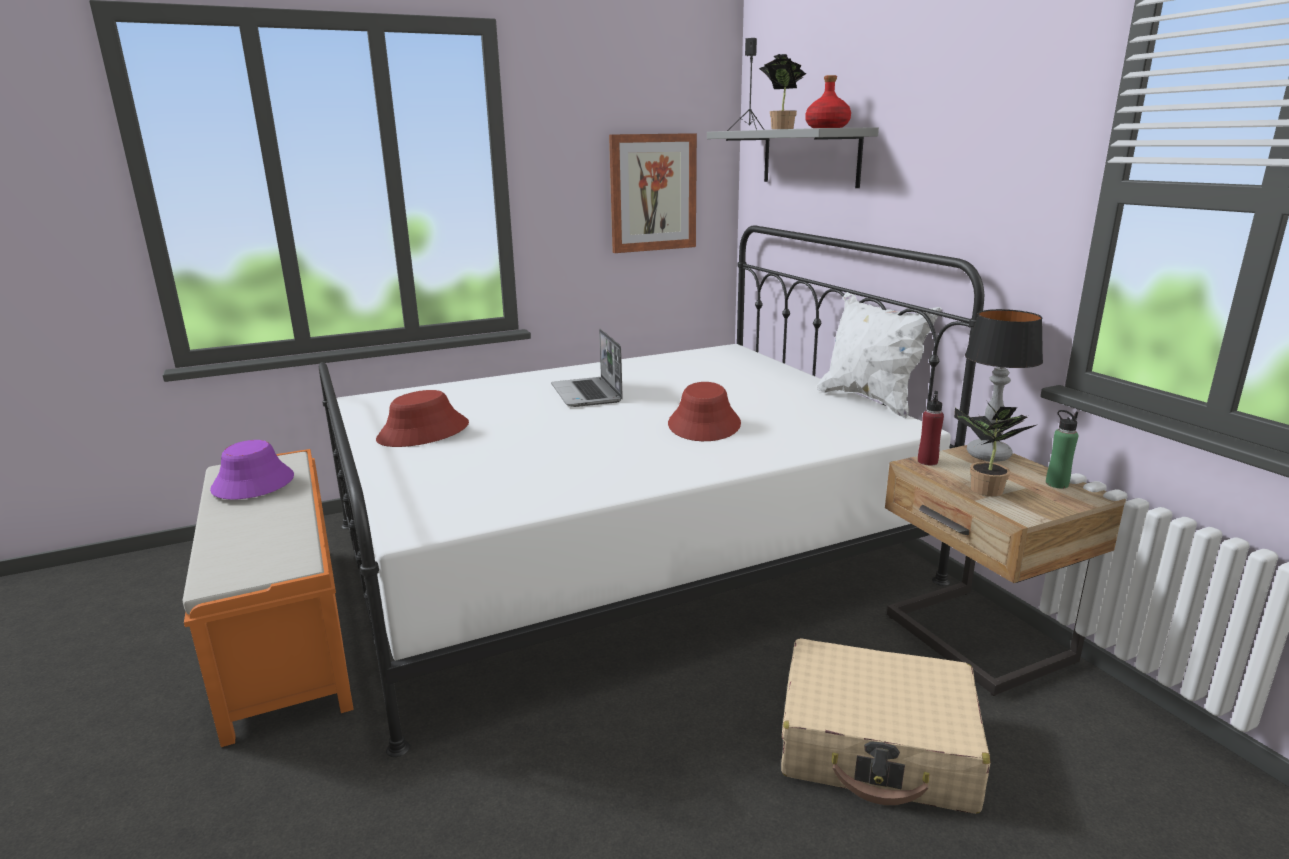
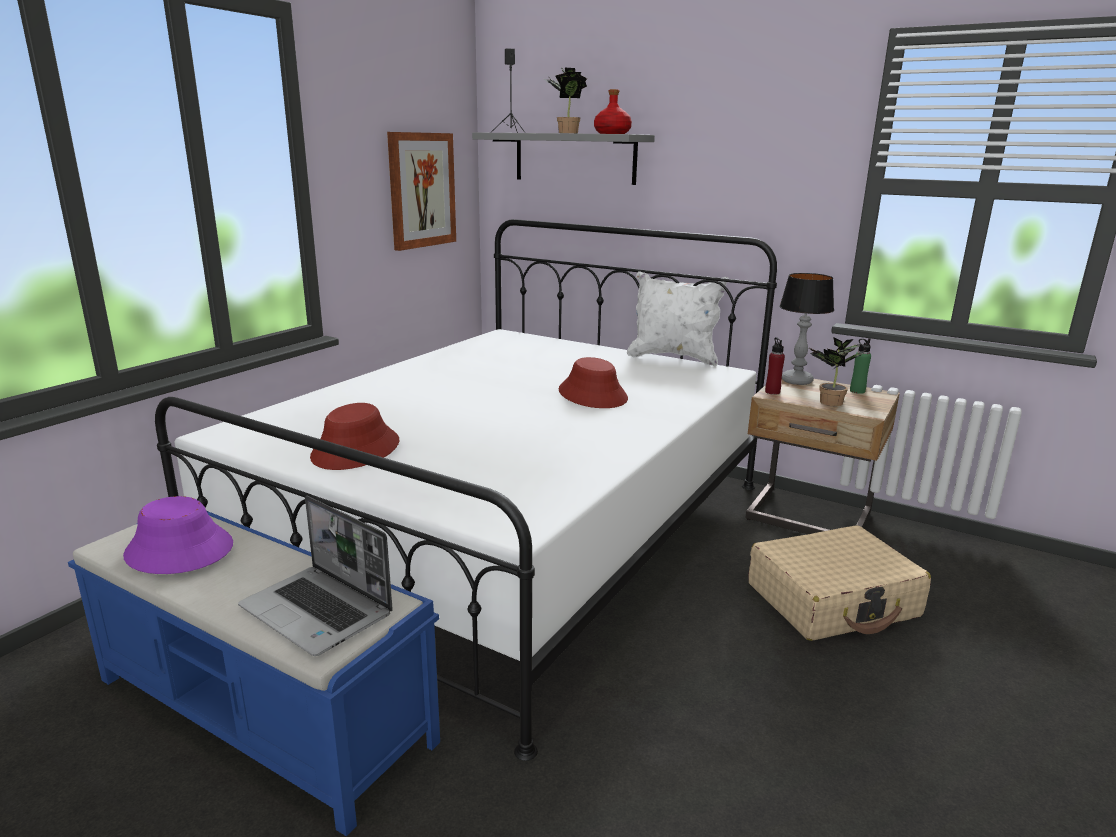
camera: 35 degrees left, 0 degrees up
orange bench [183,449,354,747] -> blue bench [68,511,440,836]
laptop [551,329,623,407] -> laptop moved to [238,496,393,656]

